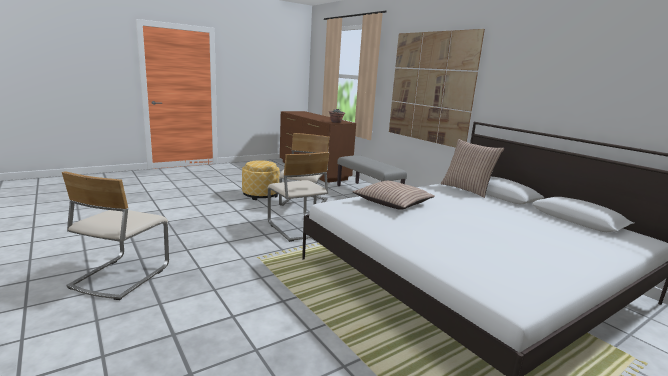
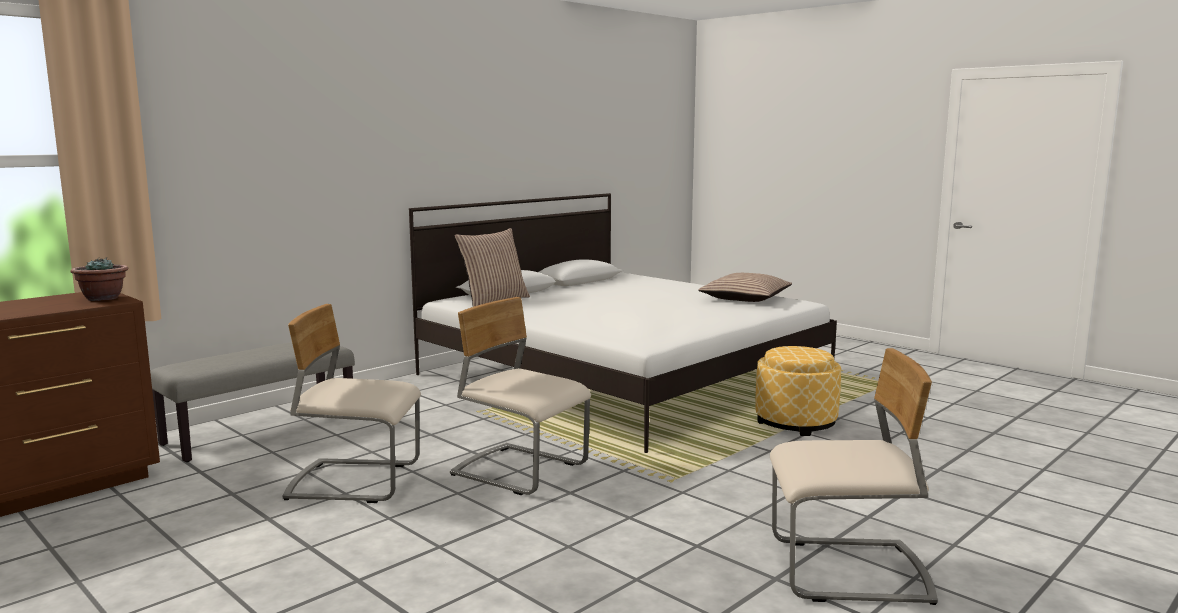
camera: 100 degrees left, 5 degrees down
ottoman [242,160,280,200] -> ottoman moved to [755,346,841,436]
beige chair [268,152,330,242] -> beige chair turned 105 degrees counterclockwise [450,297,591,495]
pillow [353,181,435,210] -> pillow moved to [698,273,792,302]
picture [389,29,485,148] -> none

